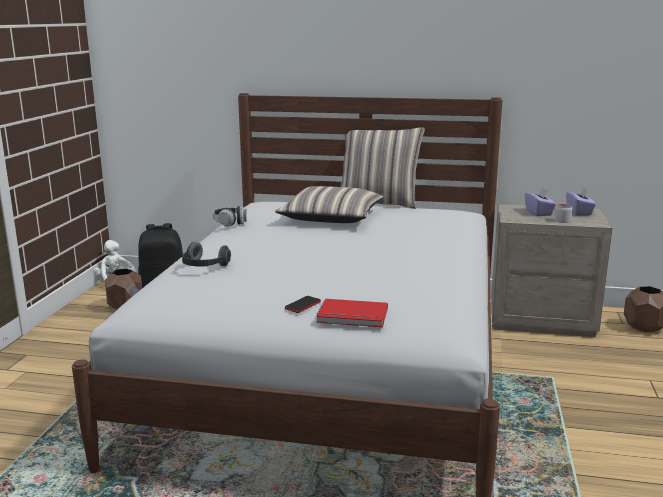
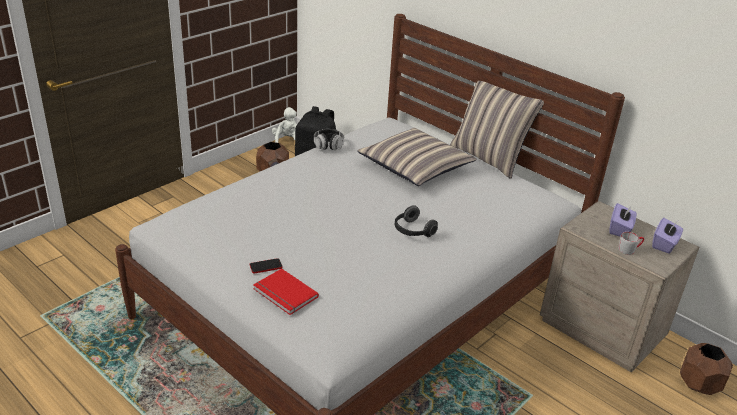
camera: 30 degrees right, 15 degrees up
headphones [182,242,231,266] -> headphones moved to [395,205,438,237]

